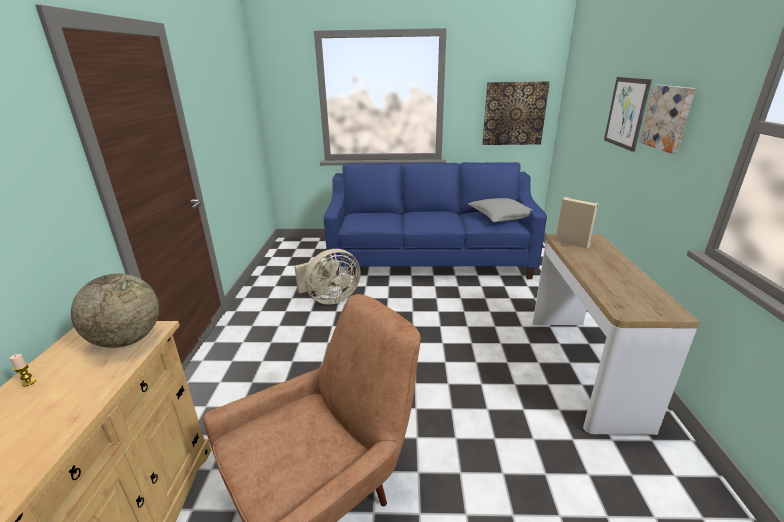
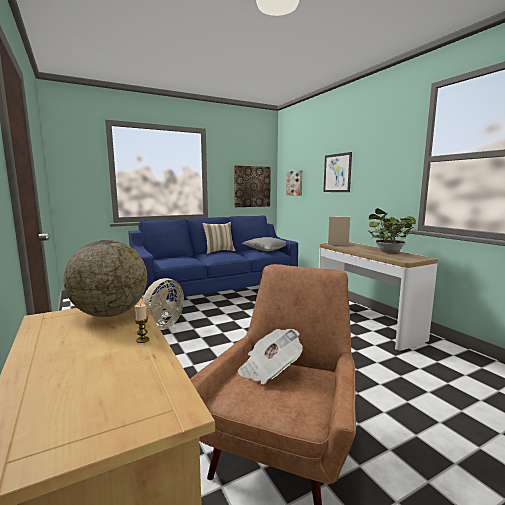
camera: 30 degrees left, 15 degrees down
candle [9,354,36,387] -> candle moved to [135,304,149,343]
picture [640,85,696,153] -> picture moved to [286,170,303,196]
none -> beige pillow [202,222,236,254]
none -> newspaper [238,329,303,384]
none -> potted plant [367,208,416,253]

